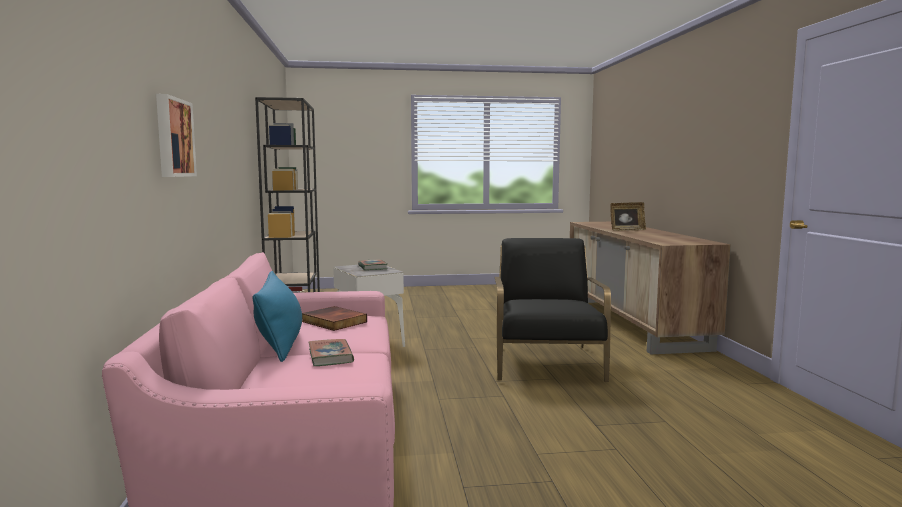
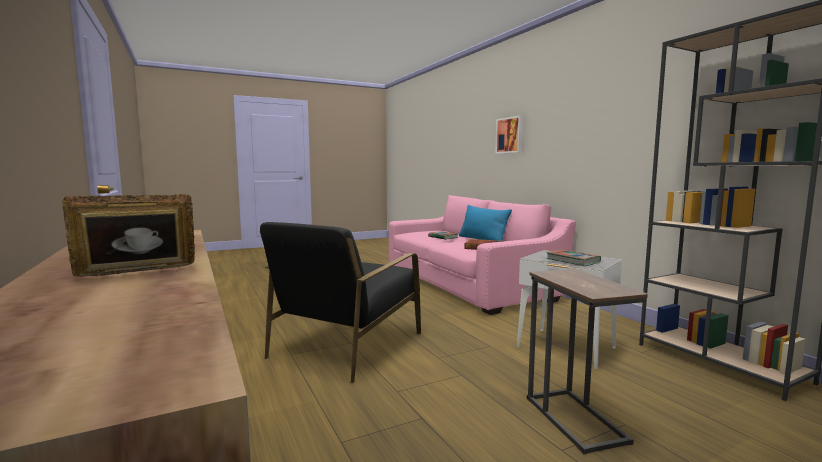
camera: 160 degrees right, 0 degrees up
black armchair [495,238,611,382] -> black armchair turned 45 degrees clockwise [260,222,421,383]
none -> brown side table [527,269,648,454]

